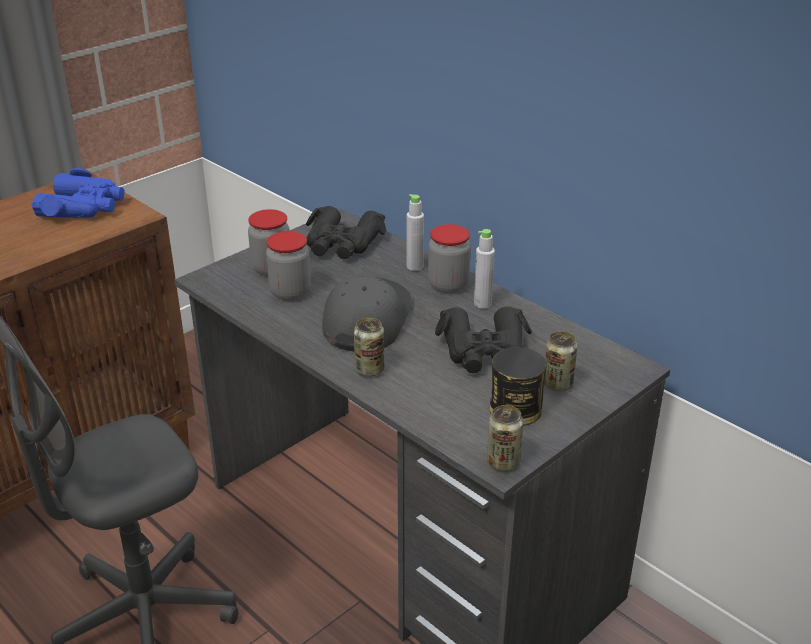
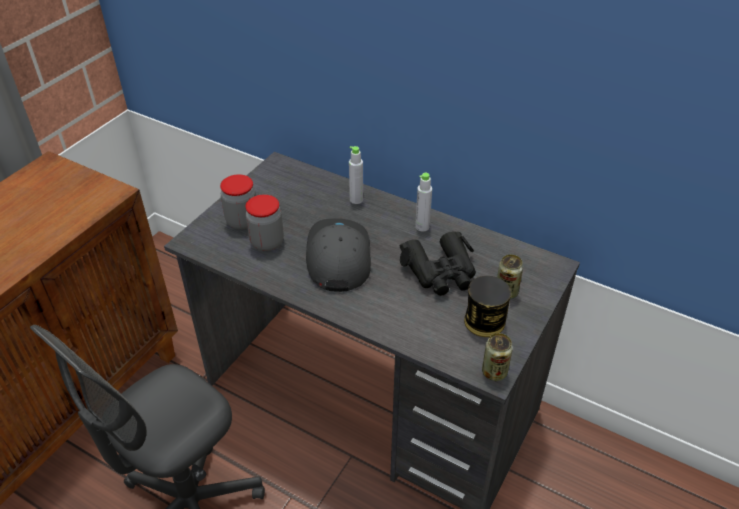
camera: 15 degrees left, 10 degrees up
blue binoculars [31,168,125,218] -> none
black binoculars [306,206,386,259] -> none
can [354,318,384,377] -> none
jar [428,224,471,293] -> none

